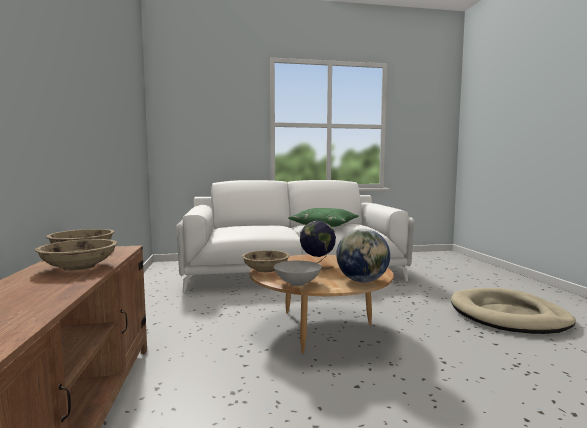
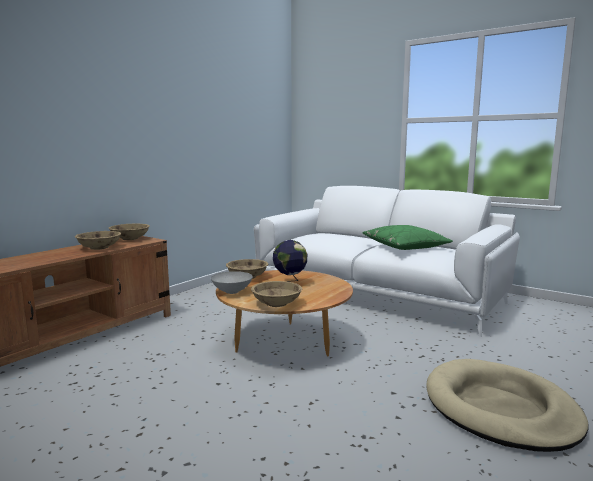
camera: 45 degrees right, 5 degrees up
globe [336,228,390,282] -> beige bowl [251,281,302,307]

